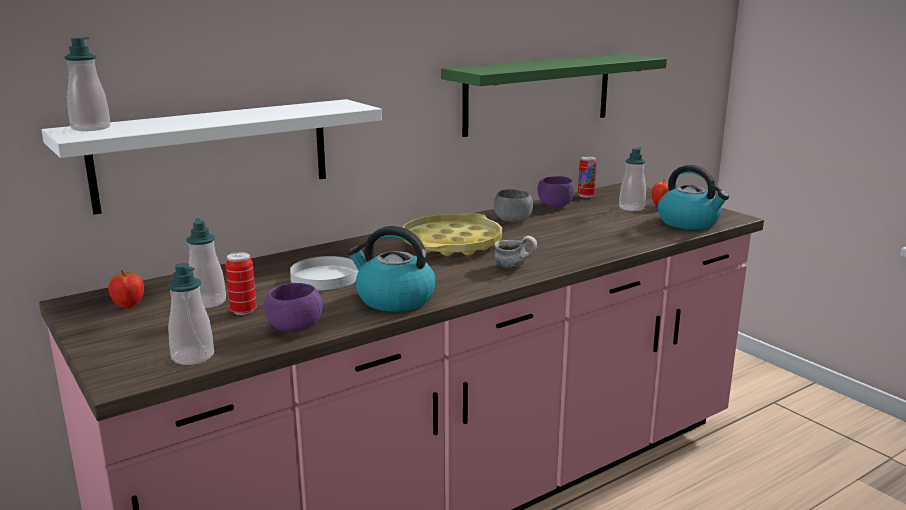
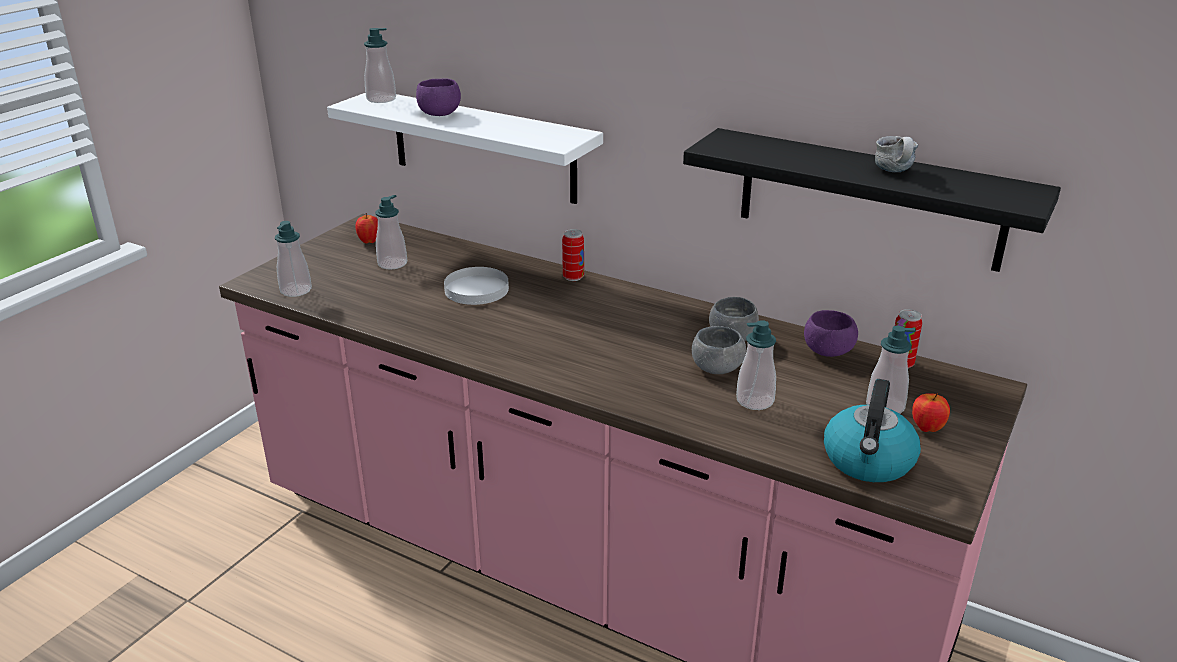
camera: 65 degrees right, 10 degrees up
can [226,252,257,315] -> can moved to [562,229,584,281]
purple bowl [264,283,322,332] -> purple bowl moved to [416,78,461,116]
kettle [347,226,436,312] -> none
yellow tray [403,213,502,256] -> none
green shelf [441,54,667,137] -> black shelf [683,128,1061,272]
mug [494,236,537,269] -> mug moved to [875,136,918,172]
none -> grey bowl [692,326,746,374]
none -> soap dispenser [736,320,776,410]

